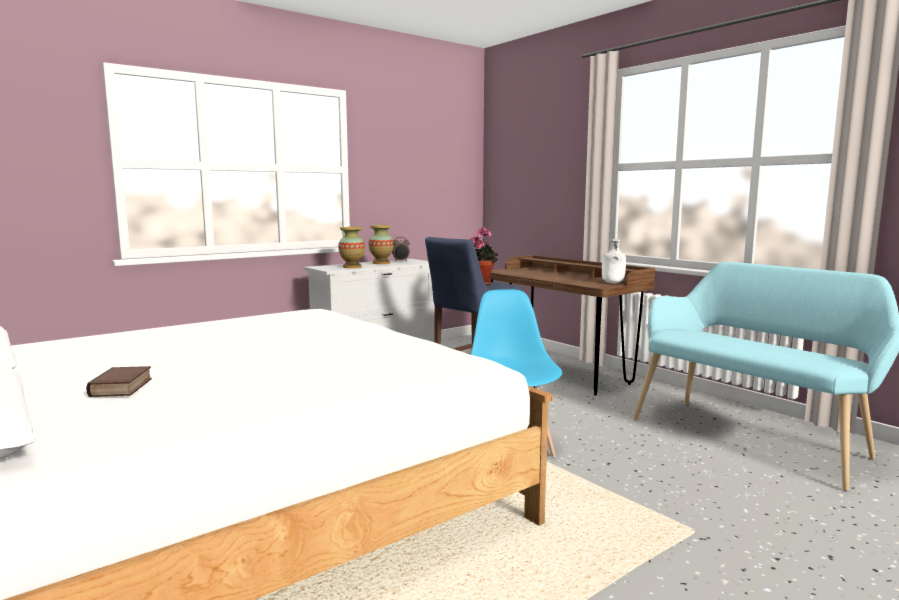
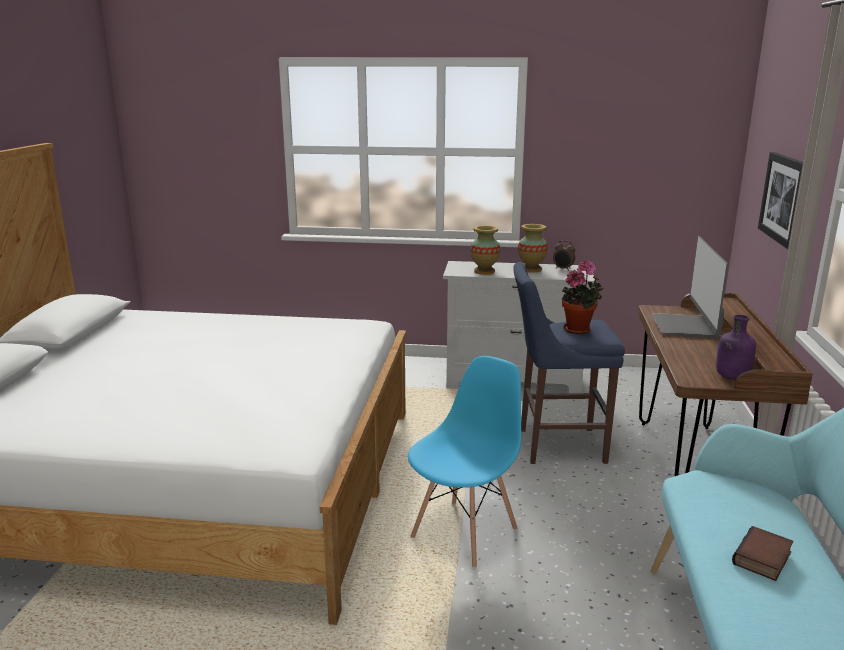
camera: 45 degrees right, 10 degrees up
book [86,366,152,397] -> book moved to [732,526,793,581]
white bottle [602,239,626,283] -> purple bottle [716,315,756,380]
none -> monitor [652,236,728,338]
none -> picture [758,152,803,249]

